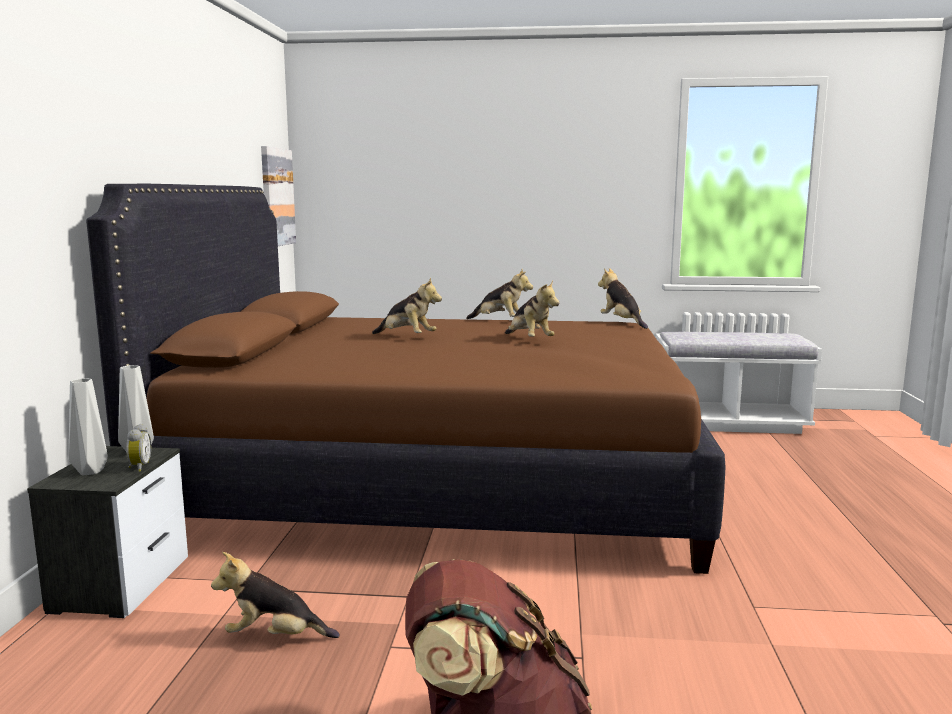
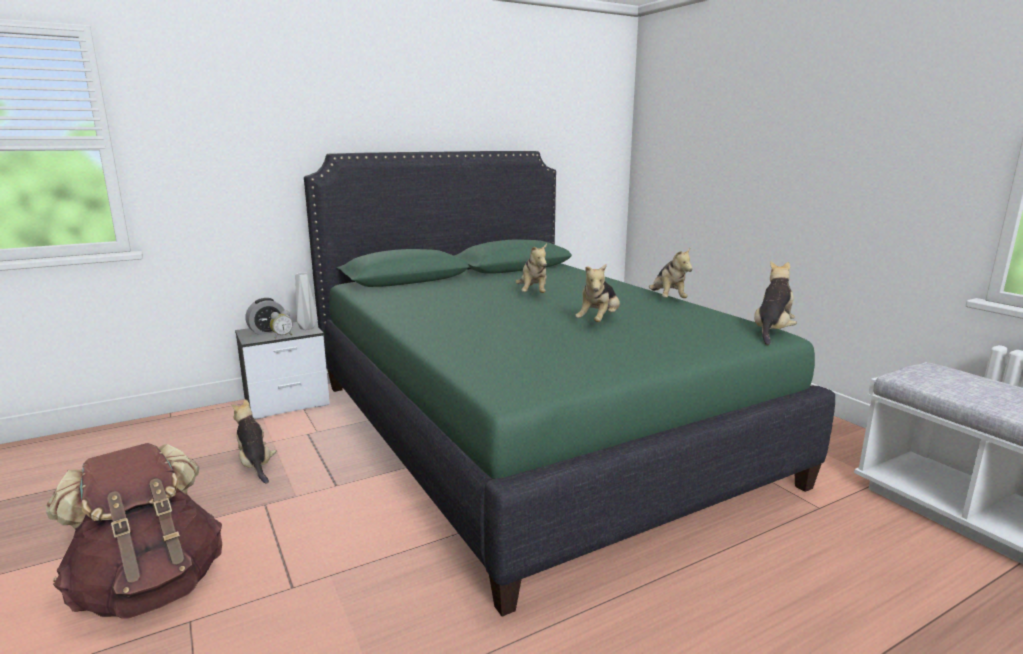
camera: 55 degrees right, 5 degrees up
grey vase [69,378,108,475] -> alarm clock [245,298,284,335]
brown bed [86,184,725,574] -> green bed [304,151,835,616]
picture [261,146,296,246] -> none

